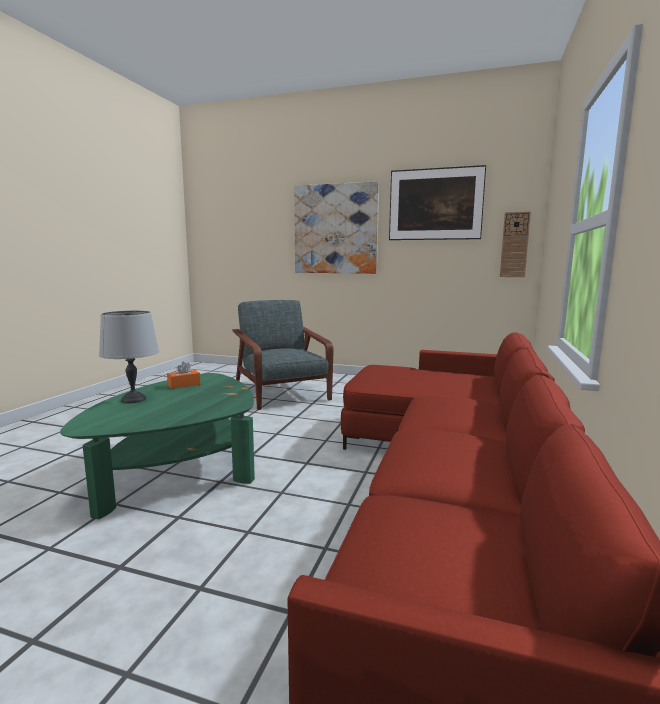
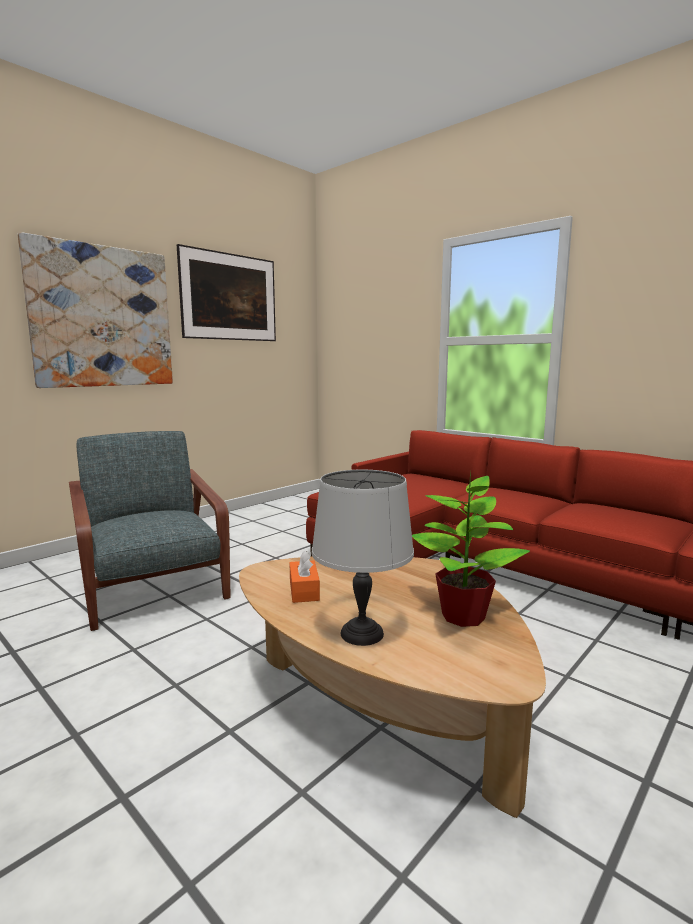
camera: 65 degrees left, 0 degrees up
green coffee table [60,373,255,519] -> brown coffee table [239,556,546,818]
grey armchair [232,300,334,410] -> grey armchair turned 60 degrees clockwise [69,431,231,631]
wall clock [500,212,531,277] -> none
none -> potted plant [412,471,530,627]

